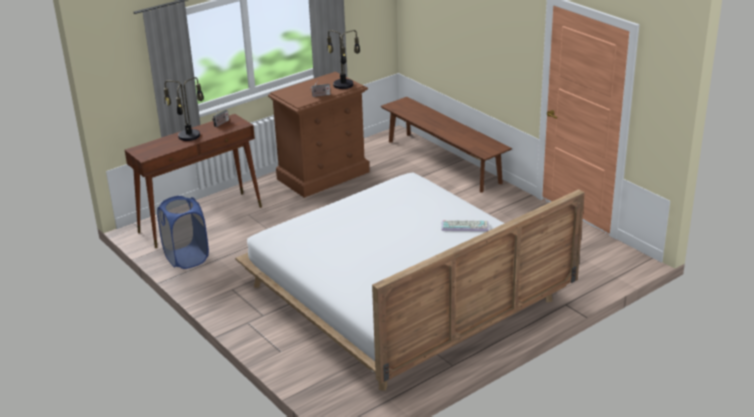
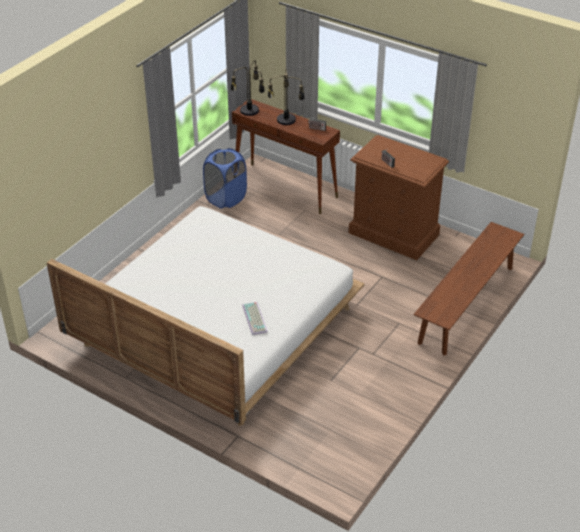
camera: 70 degrees right, 10 degrees up
table lamp [327,30,360,89] -> table lamp moved to [231,60,264,116]

